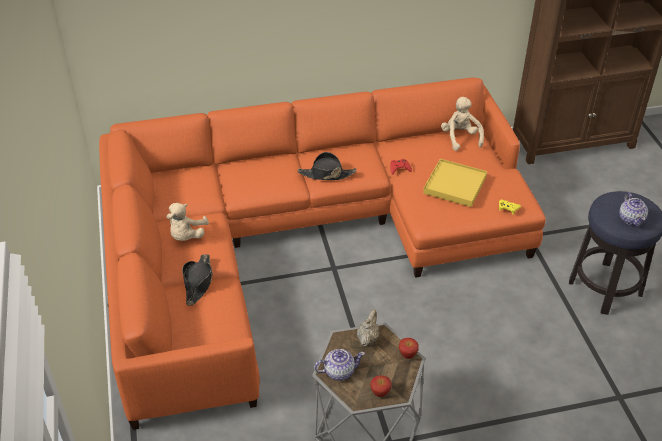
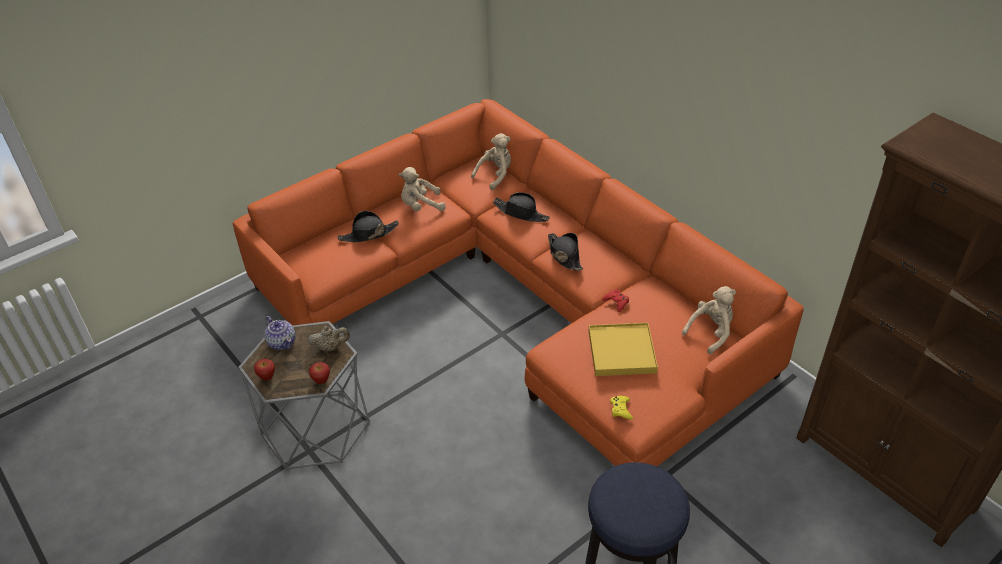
camera: 65 degrees right, 0 degrees up
teapot [619,192,648,227] -> none
none -> beige plush toy [471,133,511,190]
none -> black hat [493,192,550,222]

